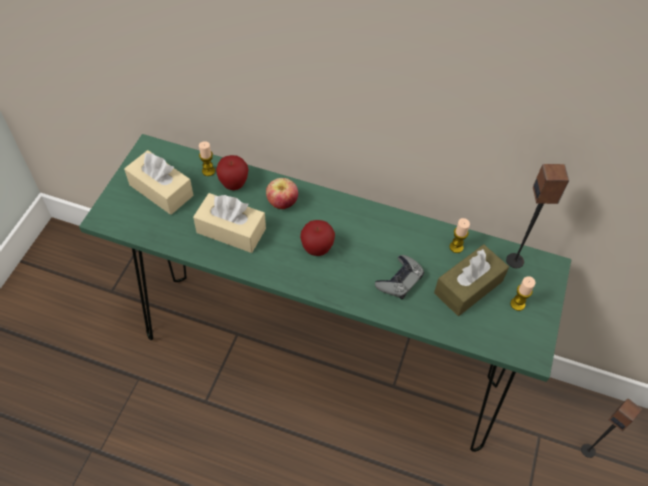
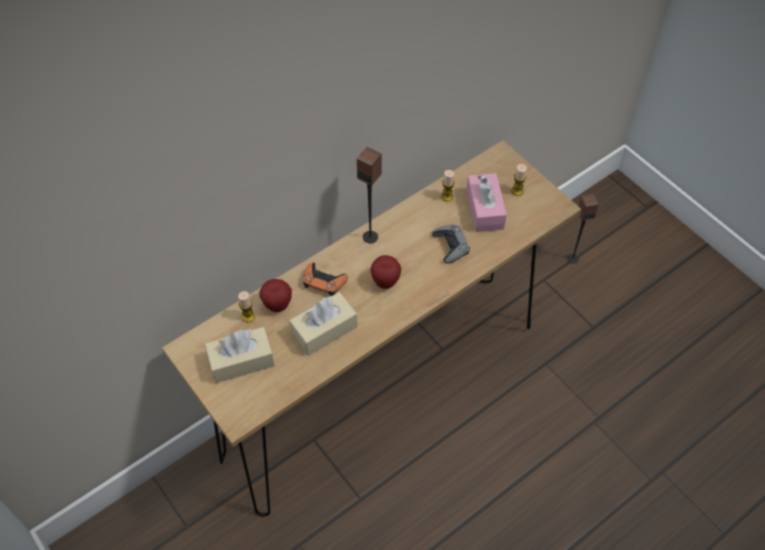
camera: 55 degrees left, 0 degrees up
green console table [79,134,571,452] -> brown console table [162,140,581,517]
apple [266,178,298,209] -> orange game controller [303,263,348,296]
brown tissue box [434,244,509,316] -> pink tissue box [466,173,507,232]
speaker [506,164,569,268] -> speaker moved to [357,147,382,243]

